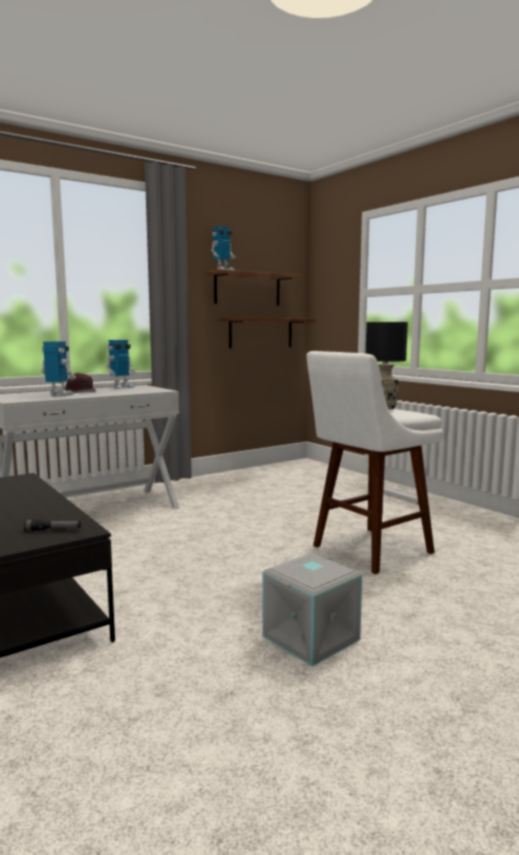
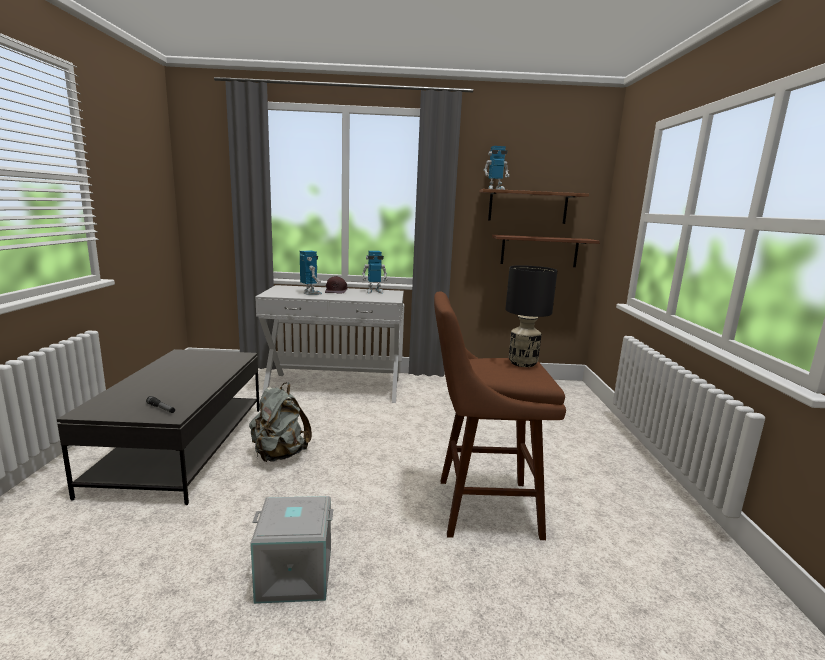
camera: 35 degrees right, 5 degrees up
white stool [306,351,443,574] -> brown stool [434,291,566,540]
none -> grey backpack [249,382,312,462]

